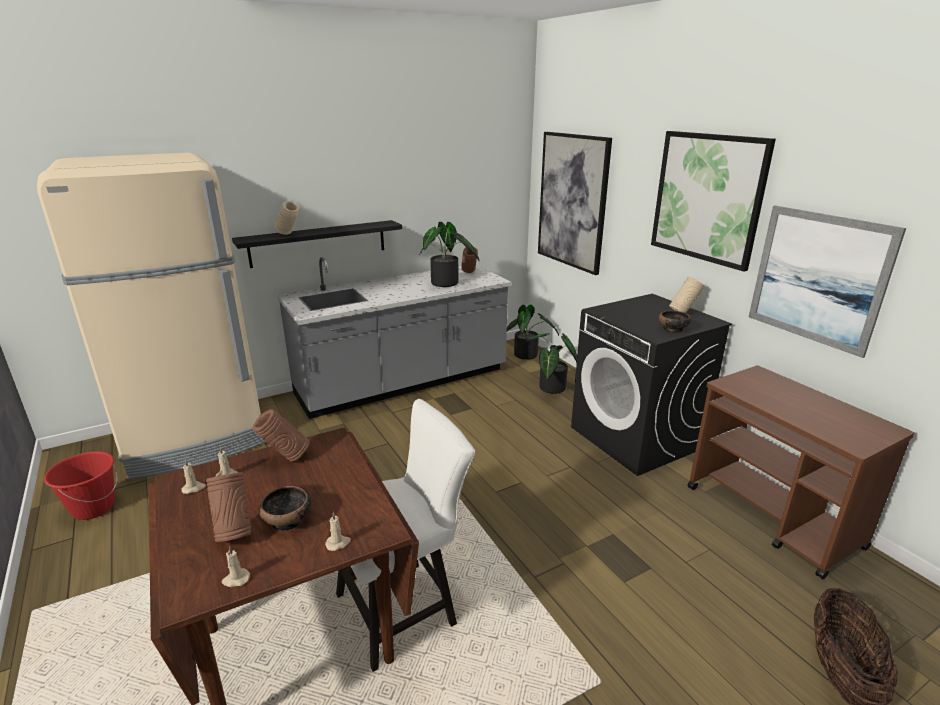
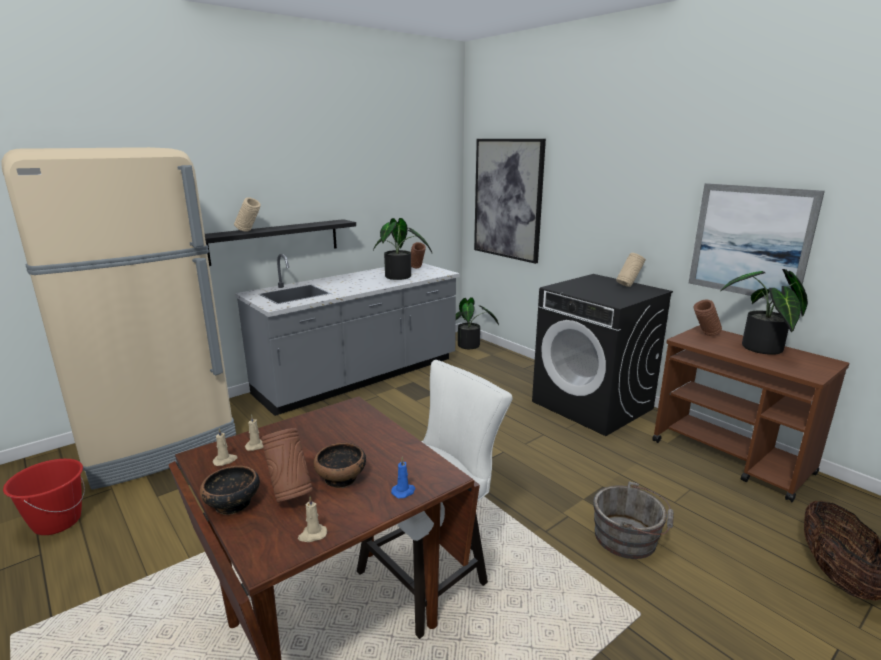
camera: 10 degrees left, 5 degrees down
brown vase [253,409,309,462] -> brown vase moved to [693,299,722,336]
beige candle [325,512,351,551] -> blue candle [391,457,415,498]
potted plant [523,333,577,394] -> potted plant moved to [720,269,808,355]
picture [651,131,776,272] -> none
bowl [659,310,691,333] -> bowl moved to [200,466,260,515]
none -> grey bucket [593,481,674,559]

